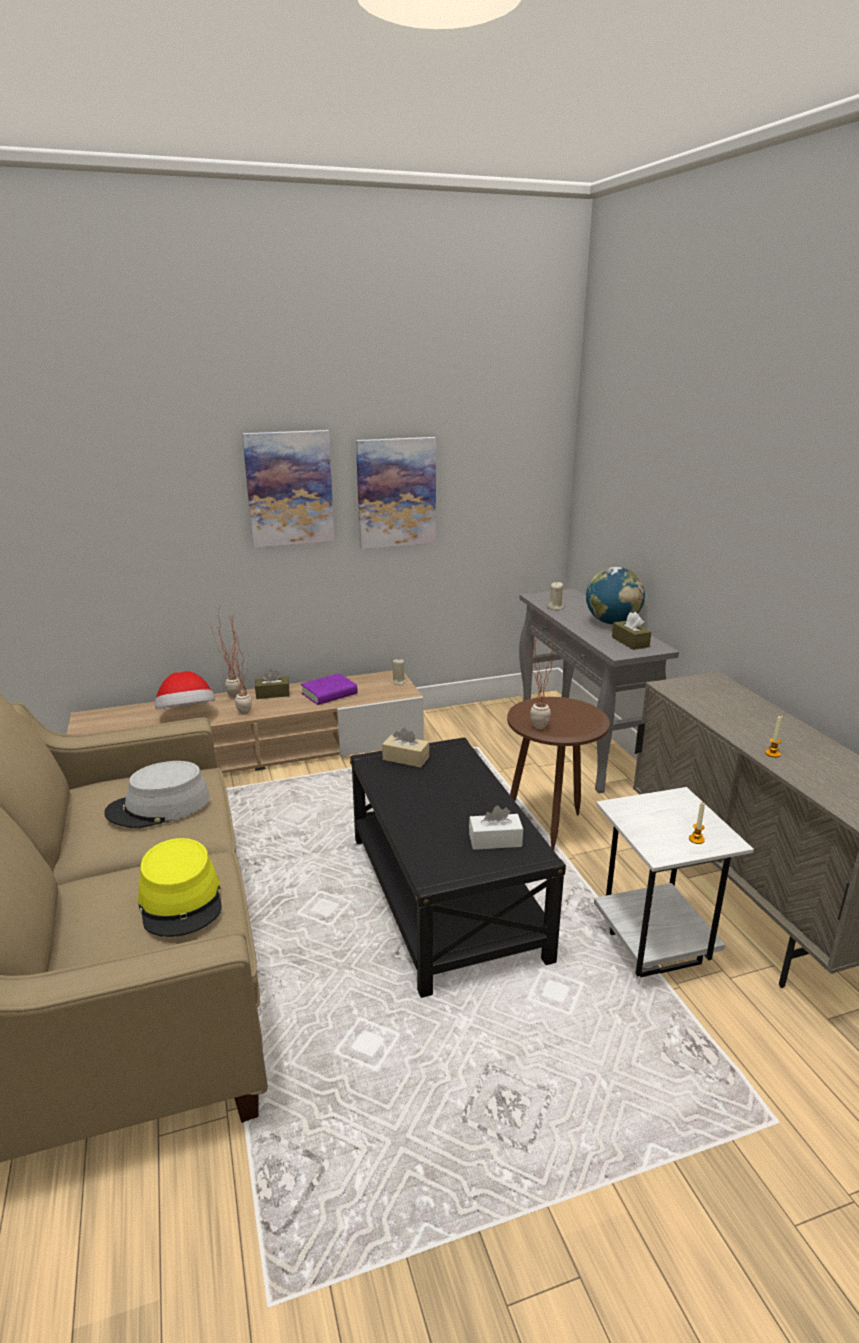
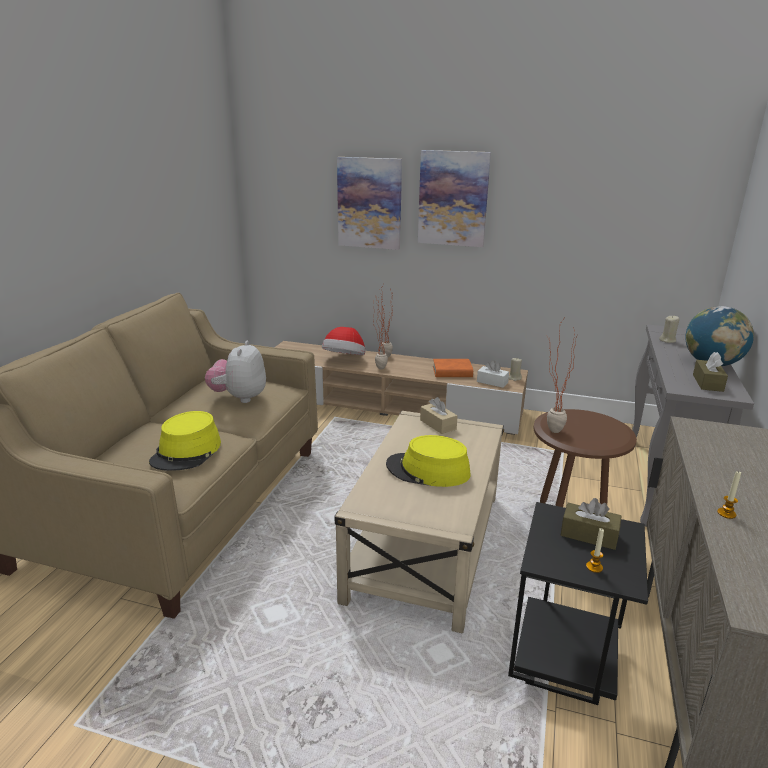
camera: 35 degrees right, 0 degrees up
grey hat [104,761,210,828] -> plush toy [205,341,266,403]
brown tissue box [255,669,290,699] -> brown tissue box moved to [561,498,622,550]
purple book [301,673,357,705] -> orange book [433,359,473,377]
black coffee table [350,737,566,998] -> beige coffee table [334,411,504,633]
picture [356,437,436,549] -> picture moved to [337,157,402,250]
white tissue box [469,805,523,850] -> white tissue box moved to [477,360,509,388]
white side table [594,787,754,977] -> black side table [508,502,648,705]
none -> yellow hat [386,435,471,487]

